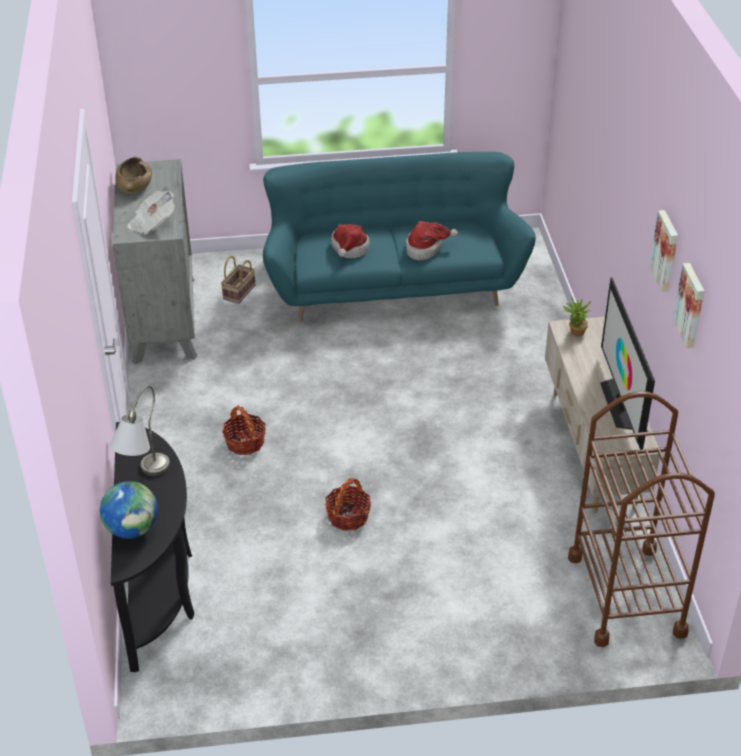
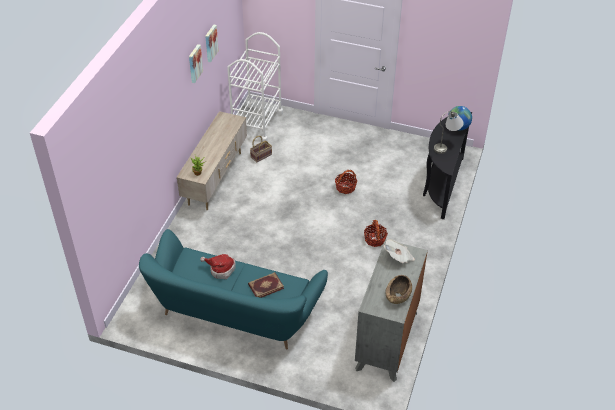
camera: 155 degrees left, 5 degrees up
basket [221,256,255,304] -> basket moved to [250,136,272,163]
hat [331,224,370,258] -> book [248,272,284,298]
brown cart [568,391,715,647] -> white cart [227,32,283,142]
television [600,277,655,450] -> none

